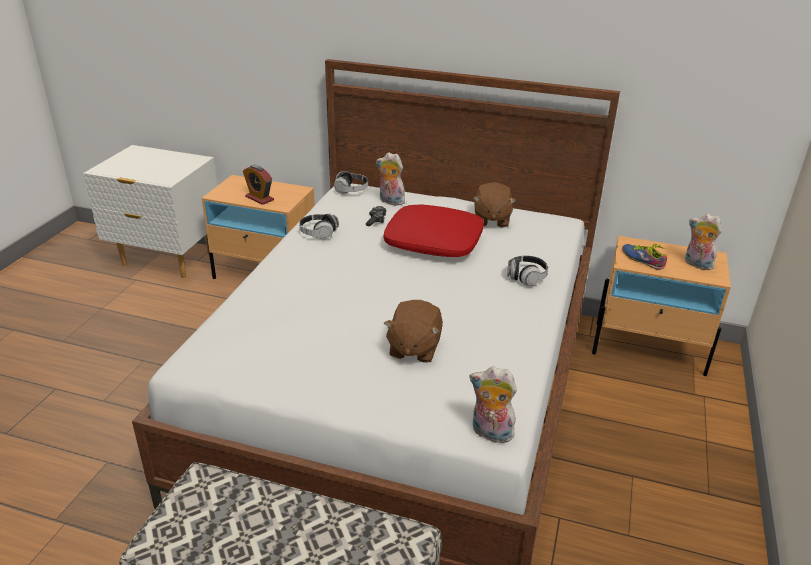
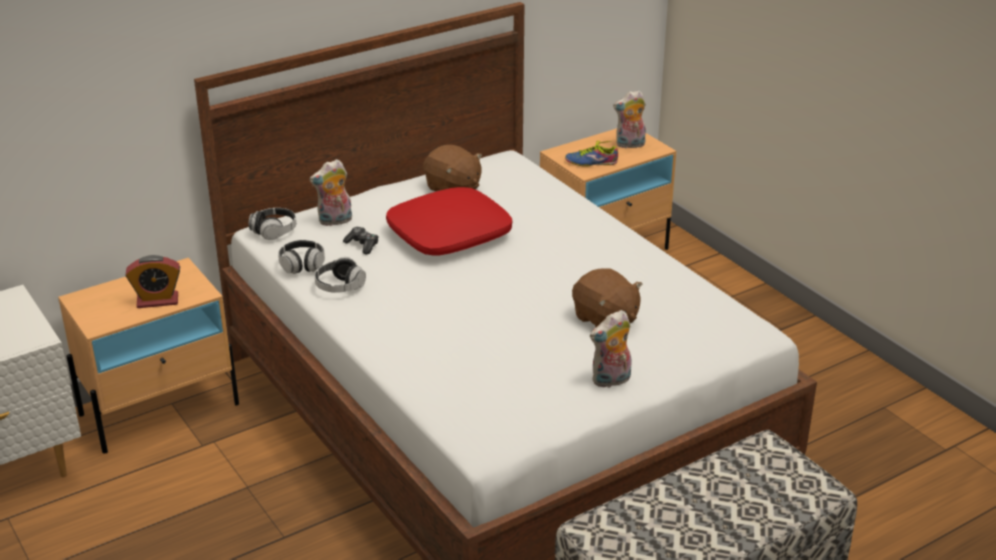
camera: 50 degrees left, 0 degrees up
plush toy [470,367,519,443] -> plush toy moved to [590,310,631,388]
headphones [507,255,548,286] -> headphones moved to [278,240,325,274]

